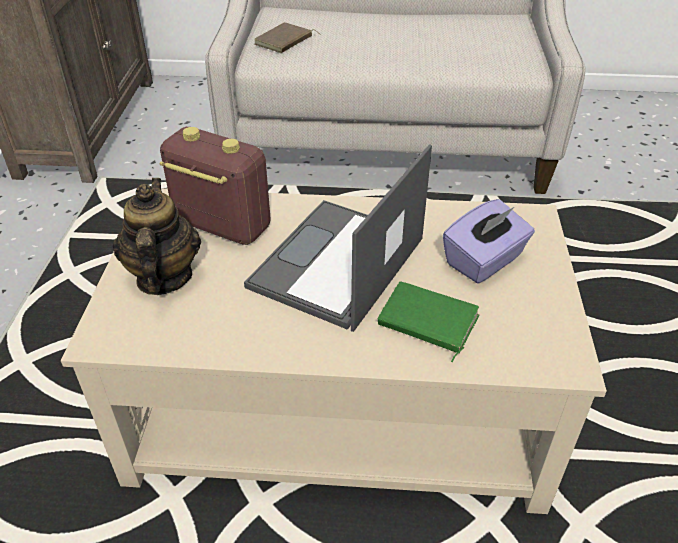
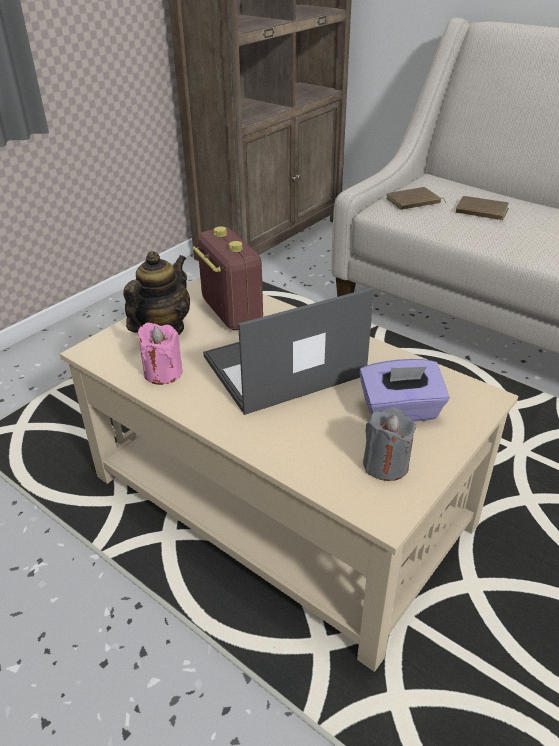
camera: 35 degrees right, 5 degrees down
green book [378,281,479,363] -> none
none -> pink candle [137,323,182,385]
none -> grey candle [363,407,417,481]
none -> brown book [456,196,509,220]

